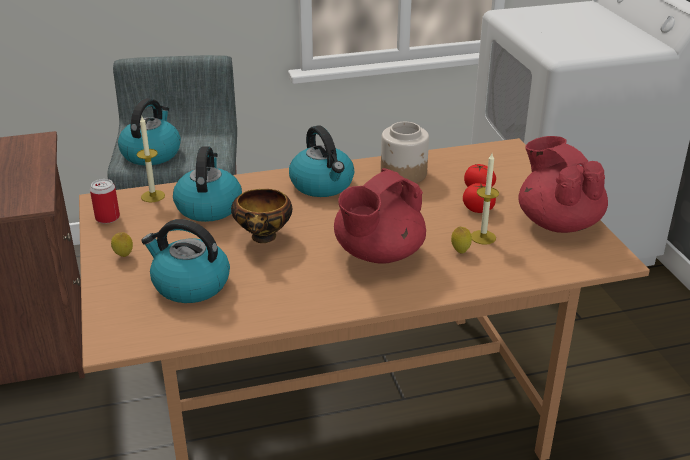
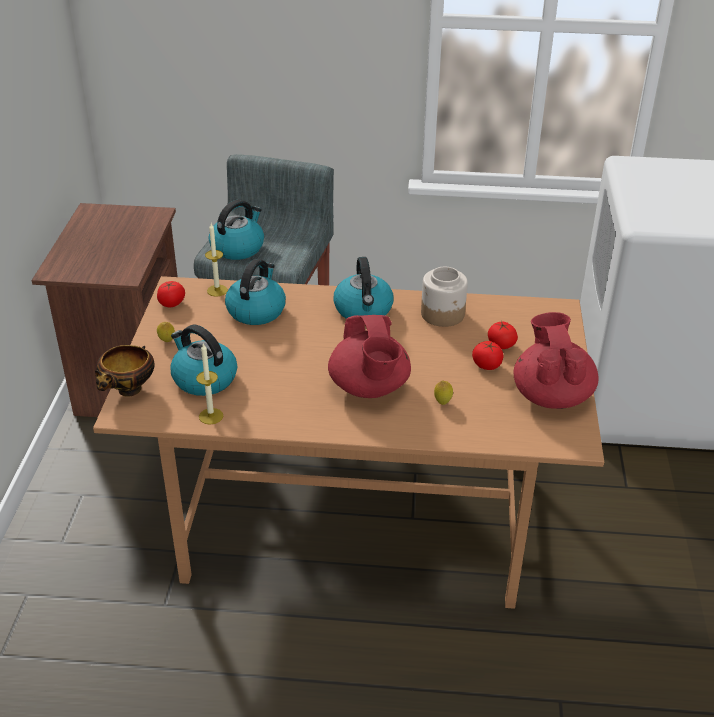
camera: 20 degrees right, 5 degrees up
can [90,179,120,224] -> tomato [157,281,185,307]
bowl [231,189,292,243] -> bowl moved to [95,345,155,397]
red teapot [334,168,426,264] -> red teapot turned 75 degrees counterclockwise [328,315,411,398]
candle [471,153,499,245] -> candle moved to [196,343,223,425]

